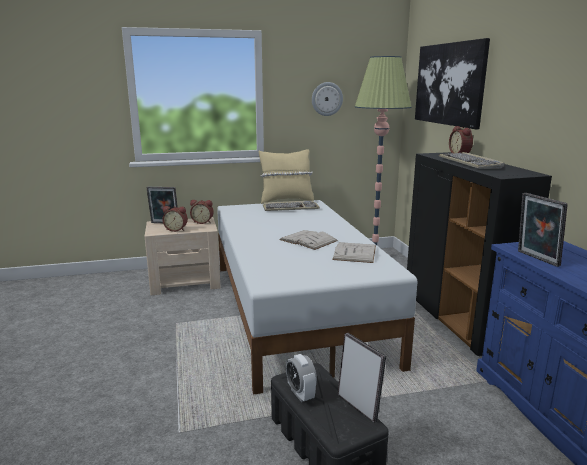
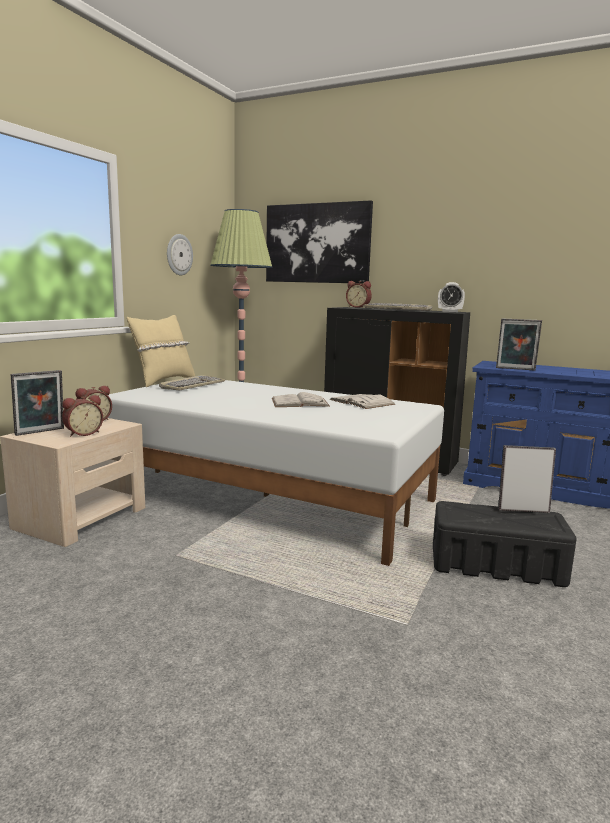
camera: 50 degrees left, 5 degrees down
alarm clock [286,354,317,402] -> alarm clock moved to [438,282,465,312]

